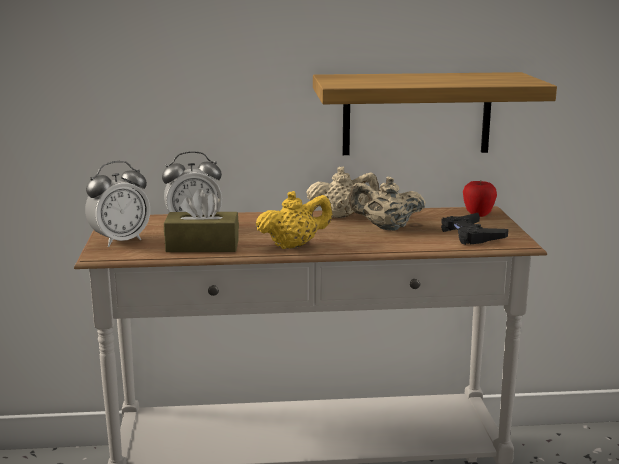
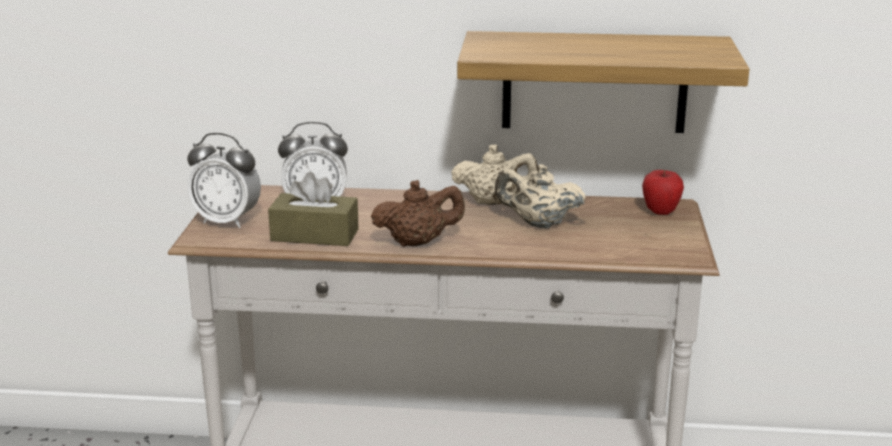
camera: 10 degrees right, 5 degrees up
alarm clock [85,161,150,247] -> alarm clock turned 45 degrees clockwise [187,133,261,228]
yellow teapot [256,191,332,249] -> brown teapot [371,180,465,247]
black game controller [441,213,509,245] -> none

